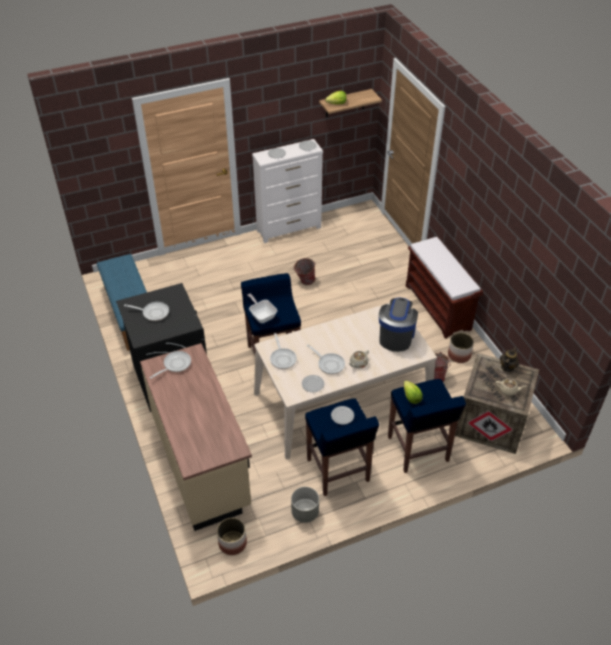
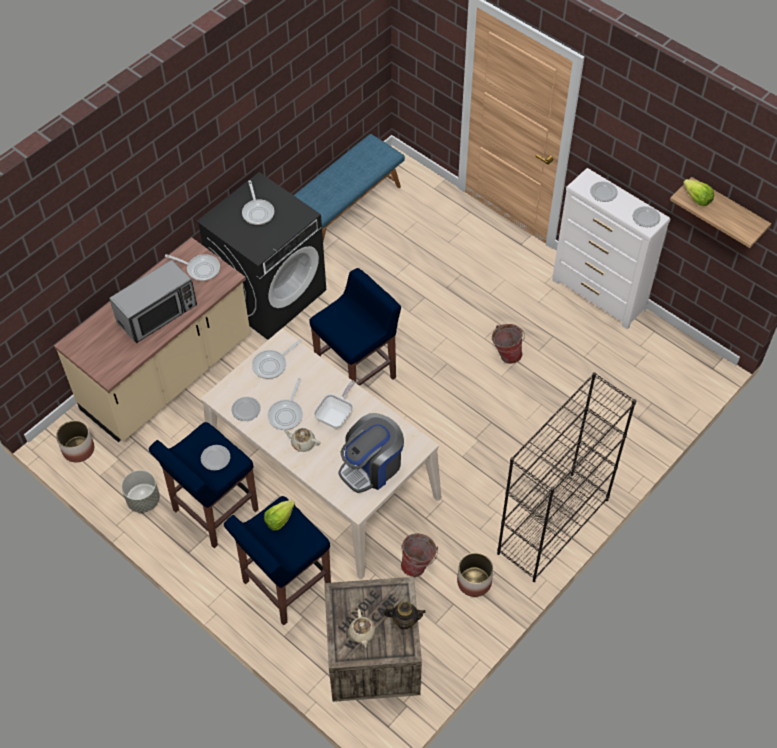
camera: 65 degrees right, 10 degrees up
frying pan [247,294,277,323] -> frying pan moved to [314,380,355,429]
coffee machine [379,297,418,352] -> coffee machine turned 150 degrees clockwise [338,413,404,493]
brown bench [406,237,483,339] -> black bookcase [497,372,636,582]
none -> microwave [109,260,197,343]

